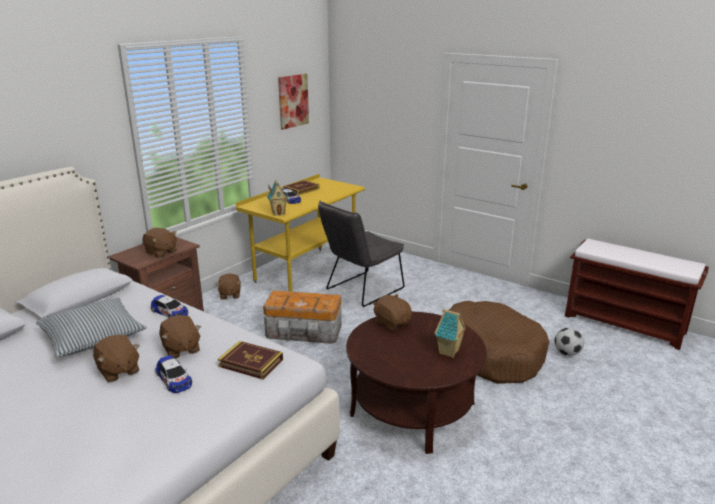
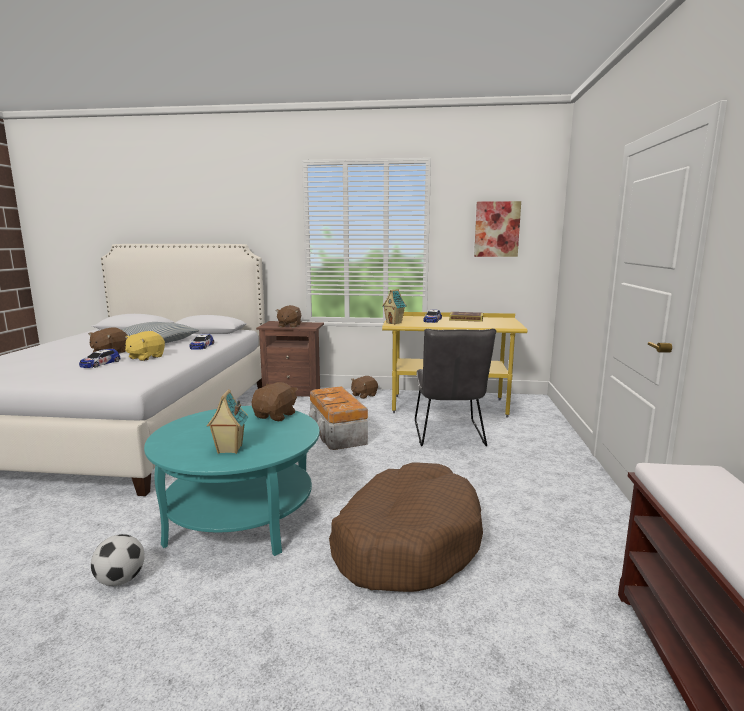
camera: 60 degrees right, 10 degrees down
brown plush toy [159,315,201,359] -> yellow plush toy [125,331,165,361]
book [218,341,283,379] -> none
grey chair [318,201,404,307] -> grey chair turned 105 degrees counterclockwise [415,328,496,446]
brown coffee table [346,312,487,454] -> turquoise coffee table [144,406,320,556]
football [555,328,584,356] -> football moved to [91,534,145,586]

